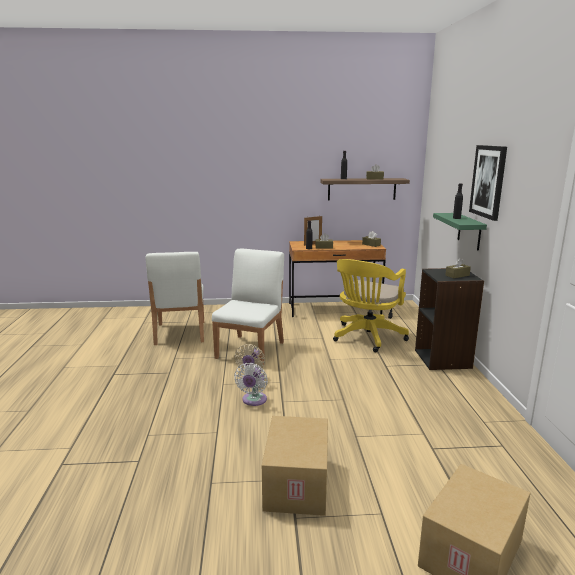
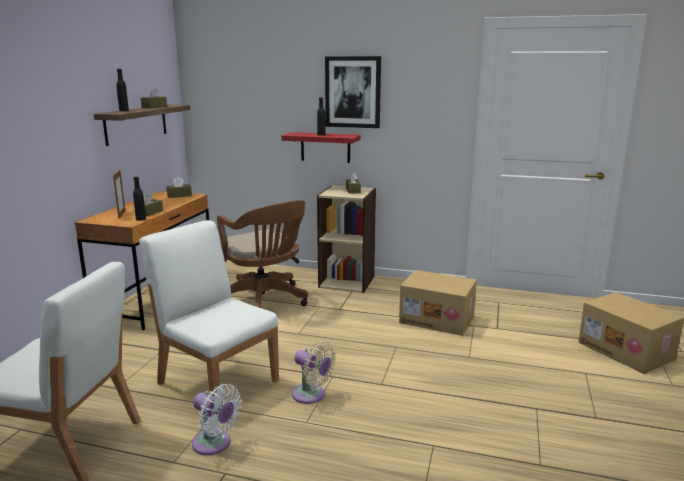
camera: 70 degrees left, 0 degrees up
white fan [234,363,268,406] -> white fan moved to [192,384,241,455]
cardboard box [262,416,328,516] -> cardboard box moved to [399,270,477,336]
yellow office chair [333,259,409,352] -> brown office chair [217,200,308,308]
black bookcase [415,268,484,370] -> beige bookcase [317,185,376,293]
green shelf [433,213,487,251] -> red shelf [281,132,361,163]

